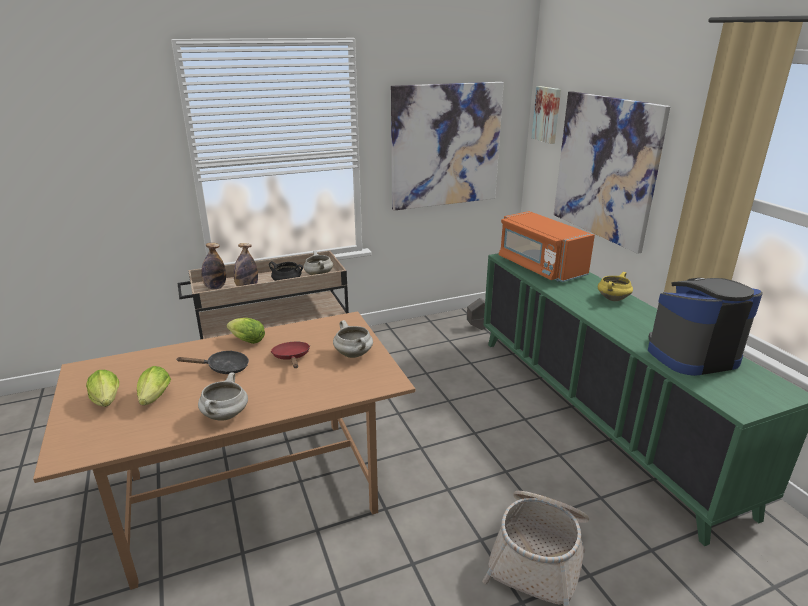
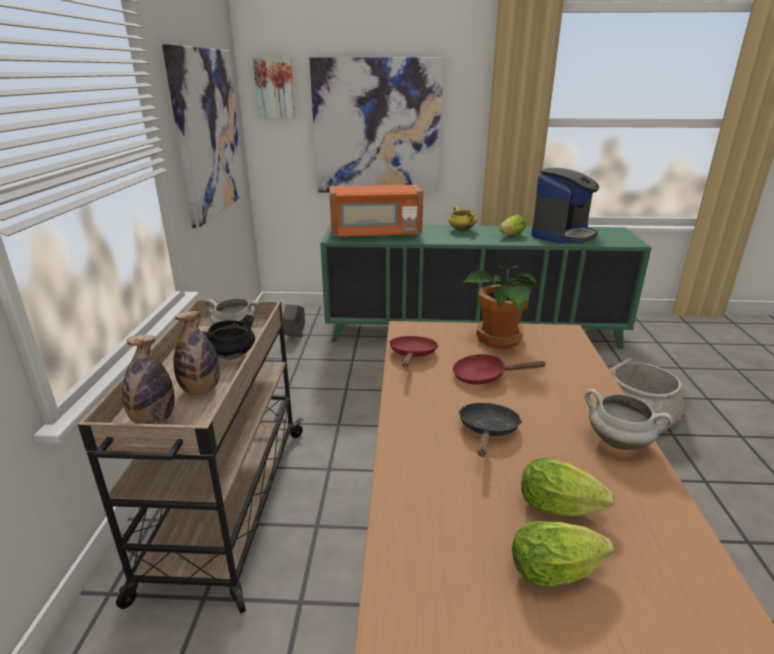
camera: 65 degrees left, 0 degrees up
lettuce [227,318,265,344] -> lettuce moved to [499,215,526,235]
white cooking pot [333,320,373,358] -> potted plant [464,265,536,349]
coffee machine [648,278,763,376] -> coffee machine turned 150 degrees counterclockwise [531,168,599,244]
none -> red frying pan [389,336,438,367]

